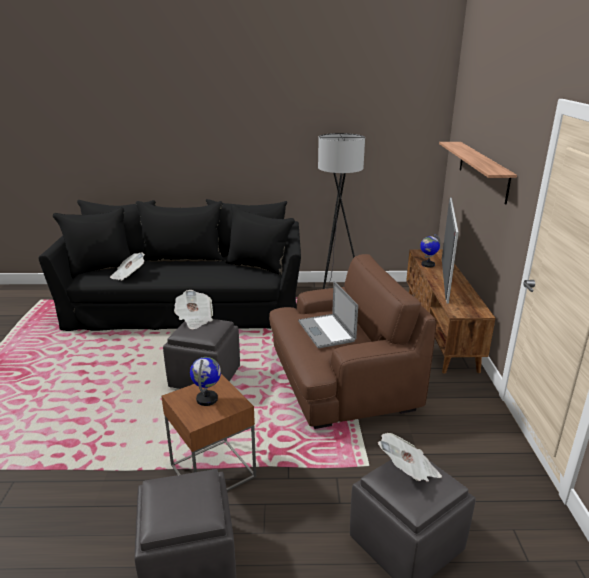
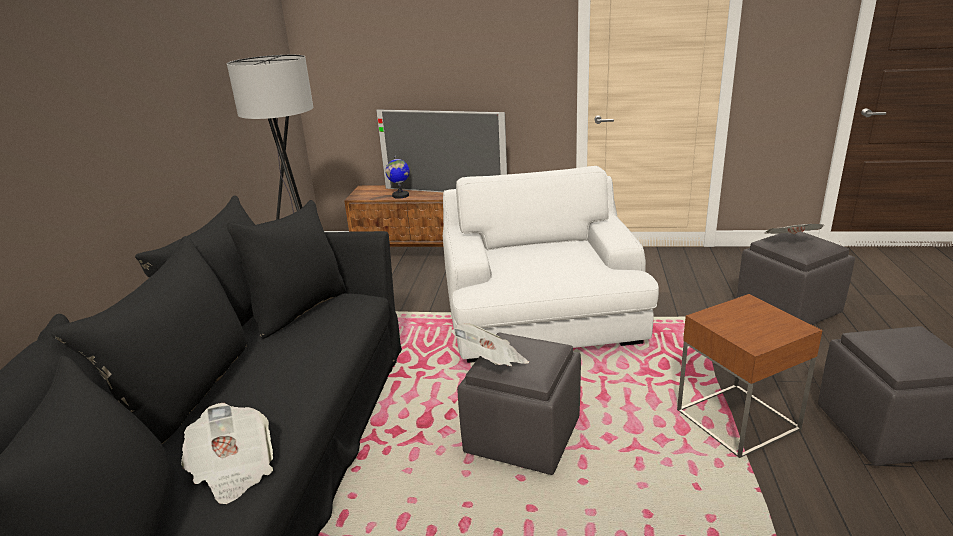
camera: 80 degrees left, 0 degrees up
globe [190,357,221,406] -> none
brown armchair [269,254,437,429] -> white armchair [443,166,659,363]
laptop [298,281,358,348] -> none
shelf [439,142,517,205] -> none

